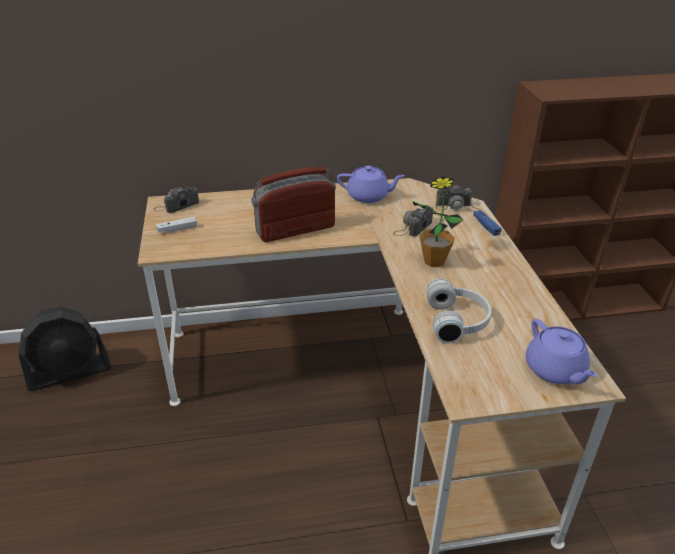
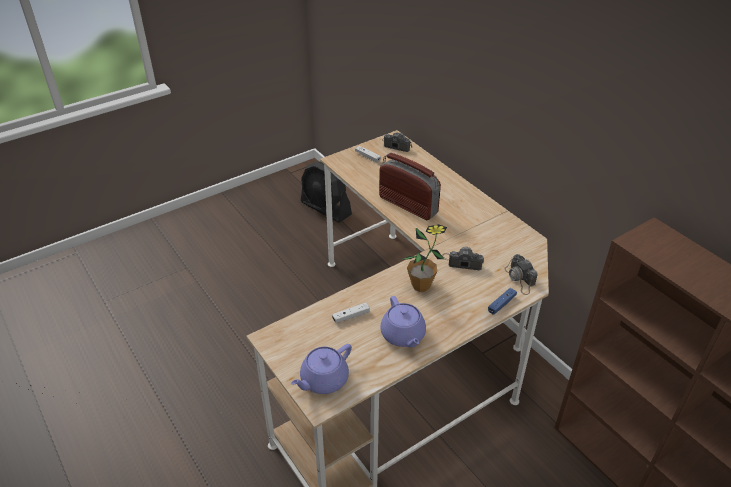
camera: 65 degrees right, 5 degrees up
purple teapot [337,166,405,203] -> purple teapot moved to [380,296,426,348]
white headphones [427,279,491,343] -> white game controller [332,303,370,323]

